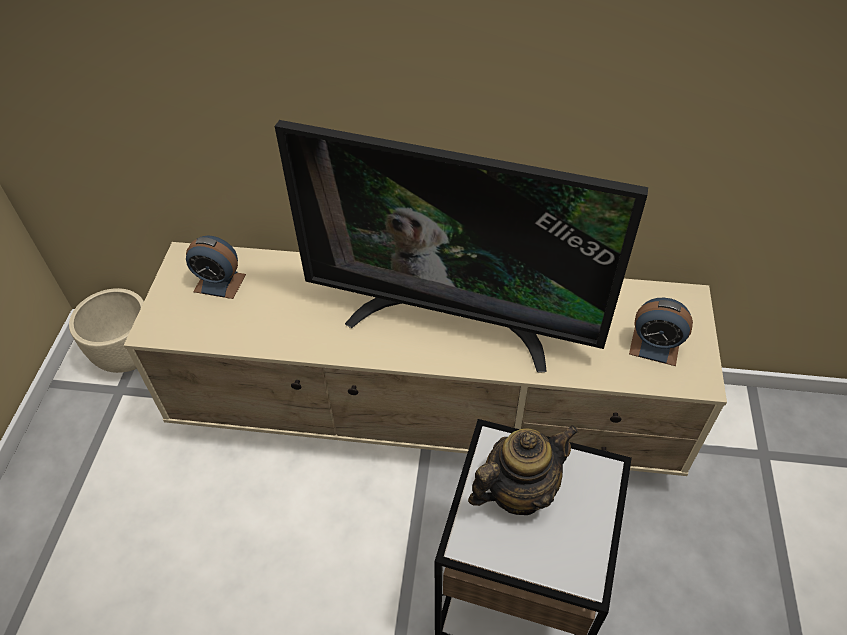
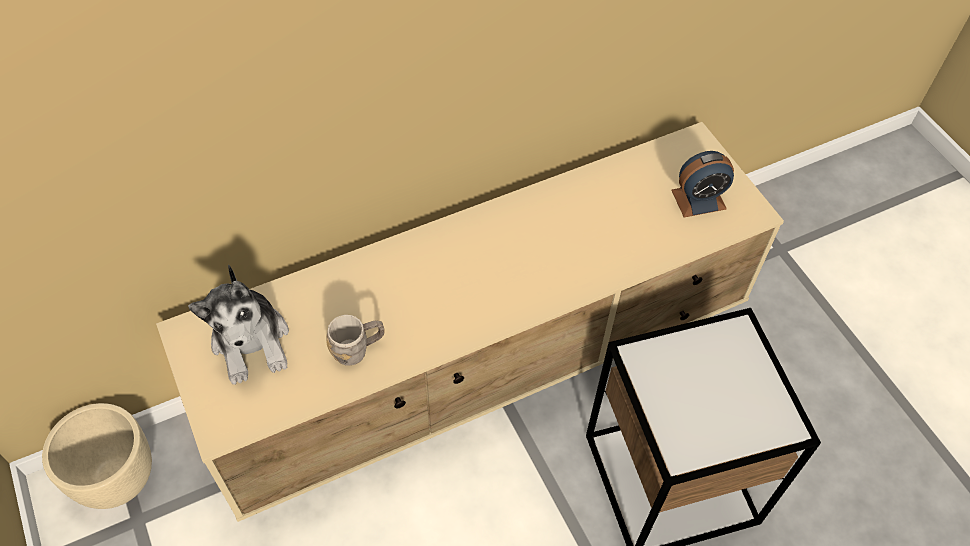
camera: 35 degrees left, 5 degrees up
alarm clock [186,236,246,299] -> plush toy [188,265,289,385]
television [275,120,648,372] -> none
teapot [468,425,578,515] -> none
none -> grey mug [326,315,385,366]

